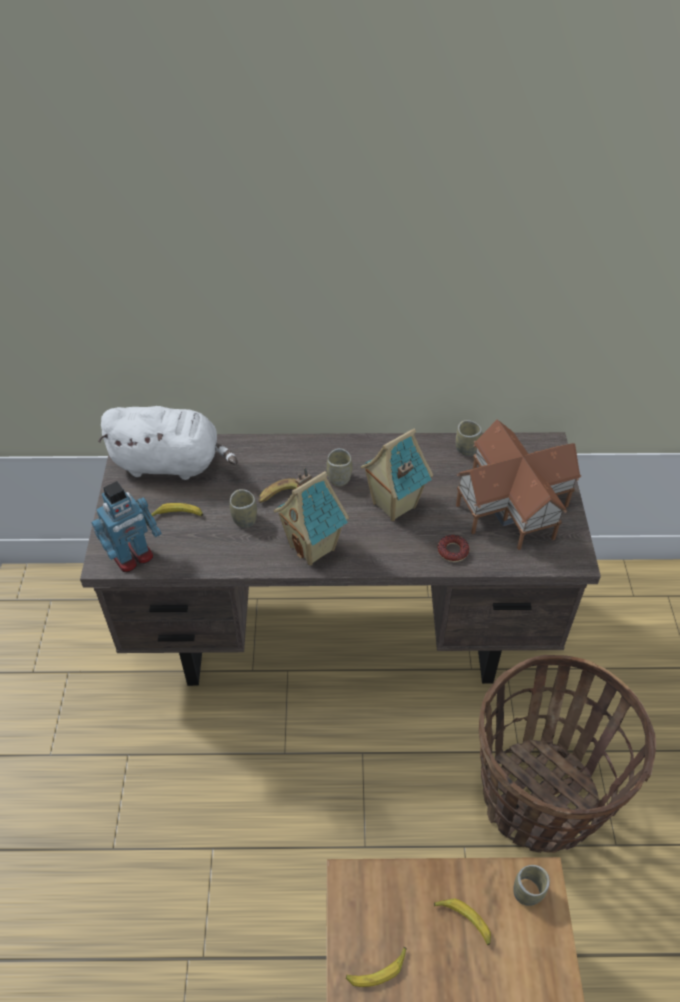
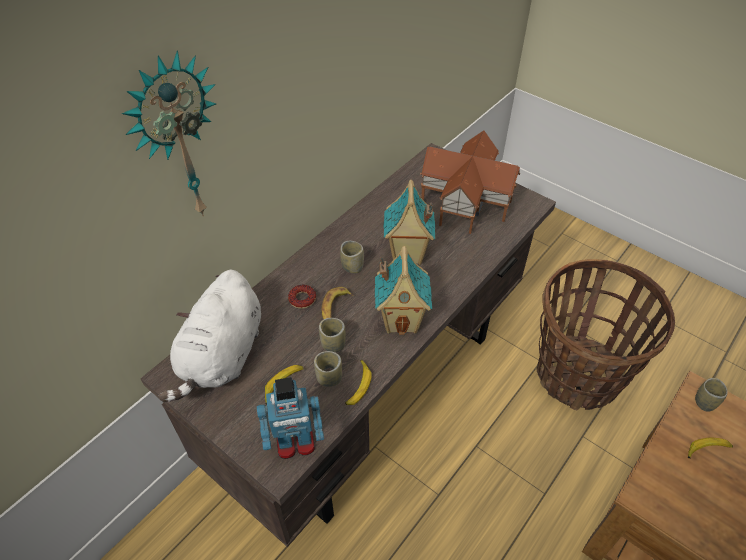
camera: 50 degrees left, 0 degrees up
toy robot [91,481,162,572] -> toy robot turned 75 degrees clockwise [257,377,324,459]
white plush toy [98,406,238,480] -> white plush toy turned 150 degrees clockwise [158,270,261,402]
banana [346,947,406,987] -> banana moved to [345,360,371,405]
donut [438,535,469,562] -> donut moved to [288,285,316,309]
cup [456,420,482,456] -> cup moved to [314,351,342,387]
none -> wall clock [122,50,216,216]

